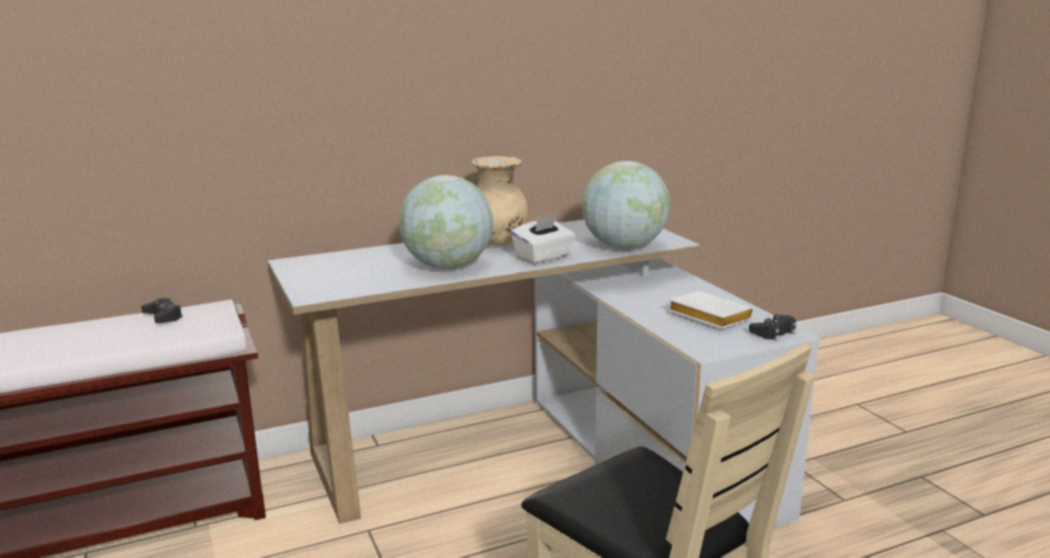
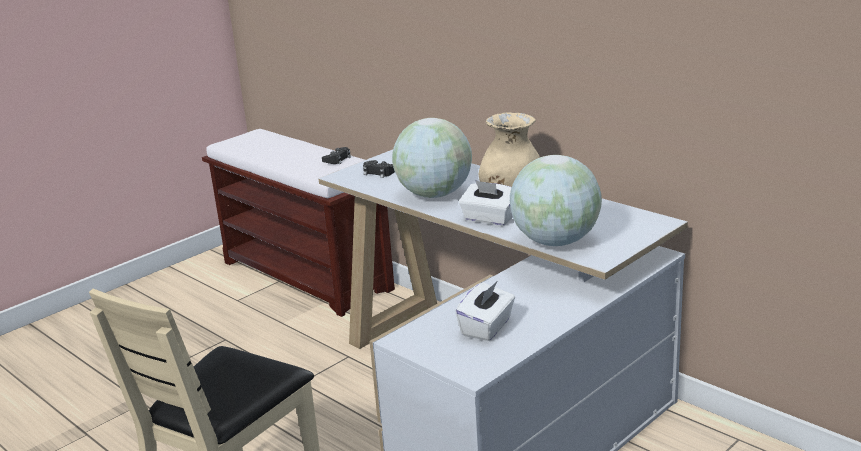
camera: 70 degrees right, 5 degrees up
white book [668,291,754,329] -> white tissue box [455,281,515,341]
black game controller [749,314,796,341] -> black game controller moved to [363,160,395,178]

